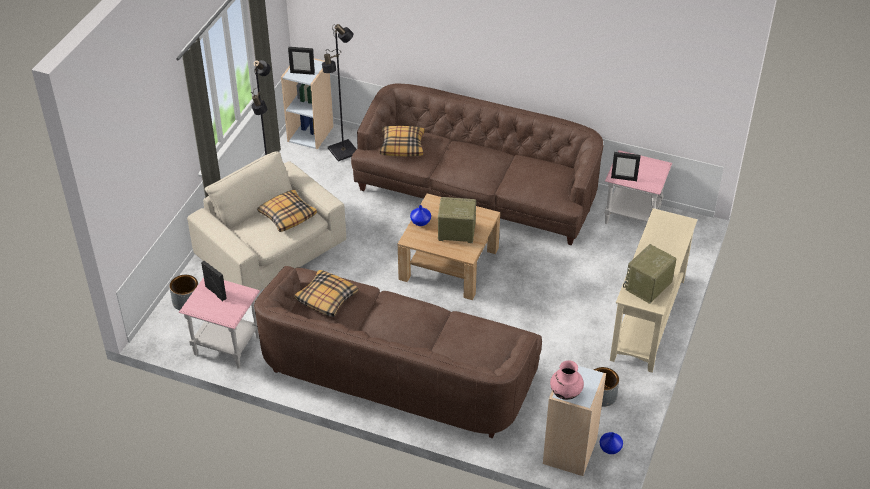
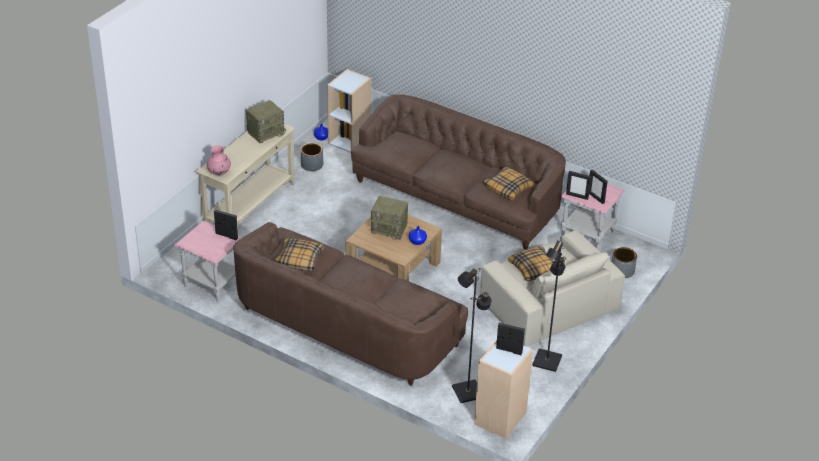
camera: 170 degrees left, 5 degrees down
pillow [380,126,425,156] -> pillow moved to [274,238,324,271]
pink vase [550,360,584,400] -> pink vase moved to [206,145,231,175]
none -> picture frame [566,171,591,200]

